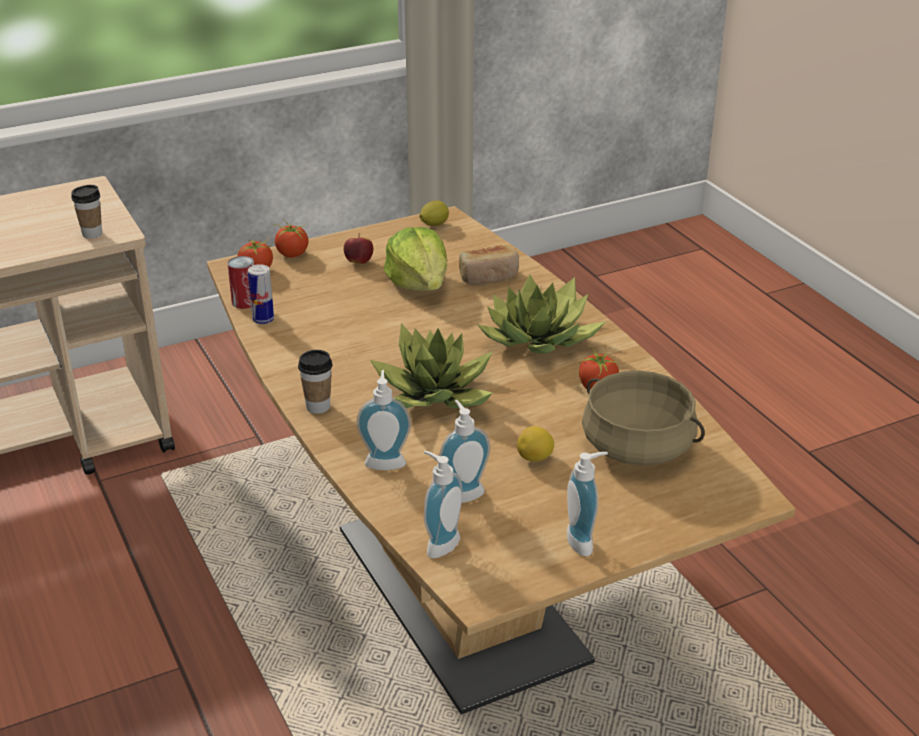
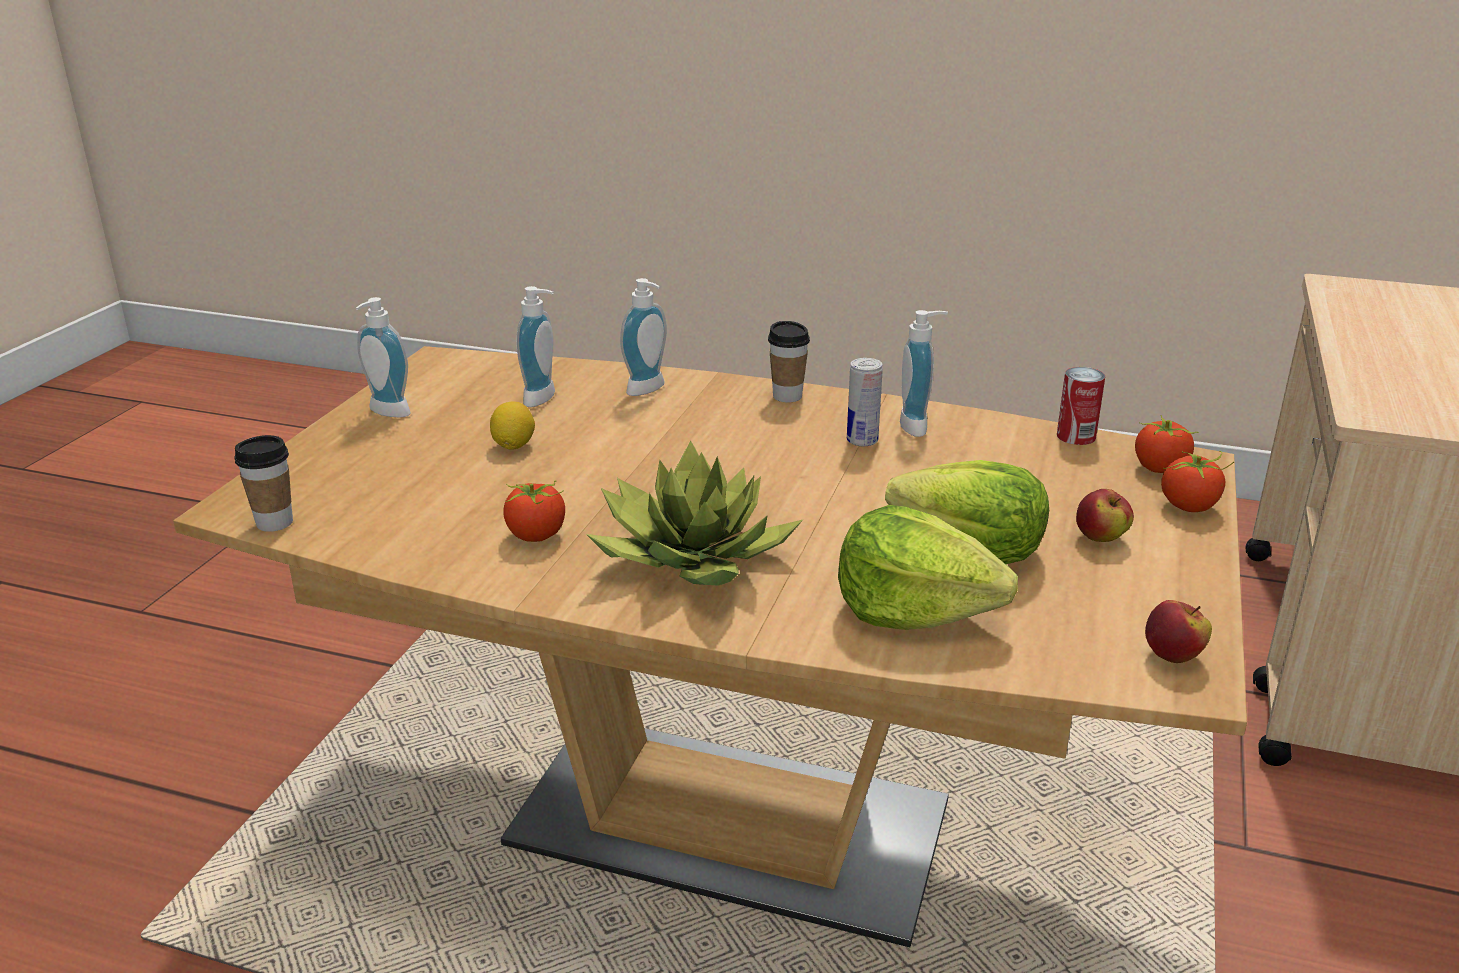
camera: 135 degrees right, 5 degrees down
cup [71,185,102,239] -> cup moved to [235,435,293,532]
can [248,264,274,324] -> can moved to [847,358,883,446]
potted plant [370,323,493,408] -> none
lemon [419,200,449,226] -> apple [1145,600,1212,663]
soap dispenser [424,451,462,558] -> soap dispenser moved to [900,310,948,437]
bread [459,245,519,285] -> lettuce [838,505,1018,630]
beige cooking pot [582,371,705,465] -> none

